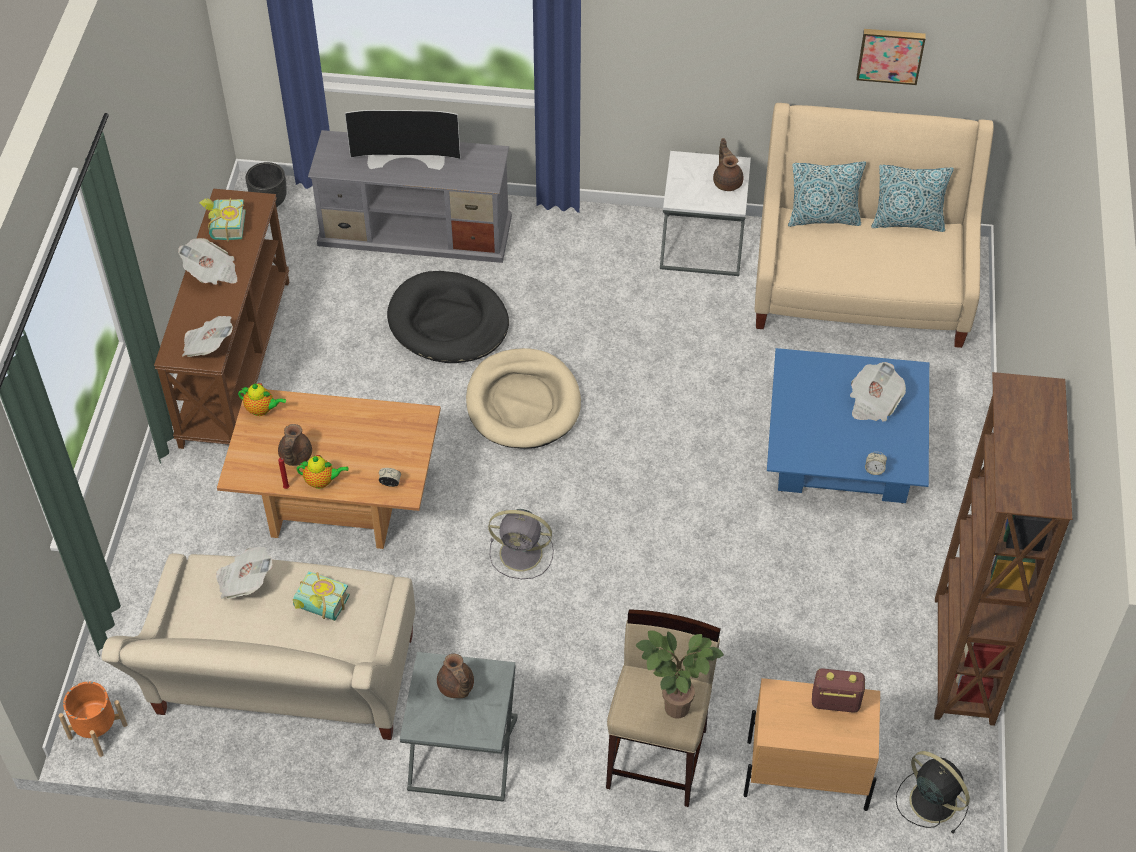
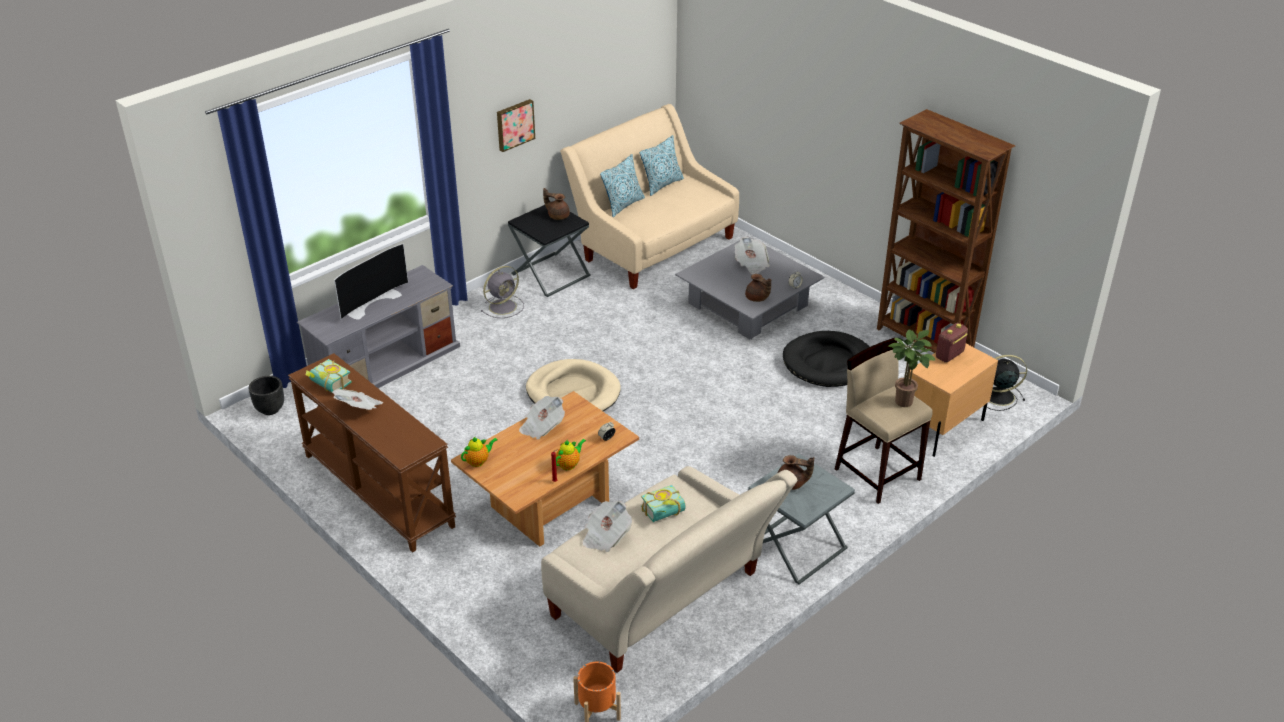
camera: 50 degrees left, 15 degrees down
newspaper [182,316,233,357] -> newspaper moved to [519,396,565,440]
brown teapot [278,424,312,466] -> brown teapot moved to [745,274,771,302]
black dog bed [387,271,509,363] -> black dog bed moved to [783,331,870,387]
grey fan [488,509,554,579] -> grey fan moved to [480,266,524,318]
white side table [660,151,751,276] -> black side table [508,205,591,297]
blue coffee table [767,348,929,504] -> grey coffee table [675,236,825,339]
picture [857,29,926,85] -> picture moved to [497,99,535,152]

